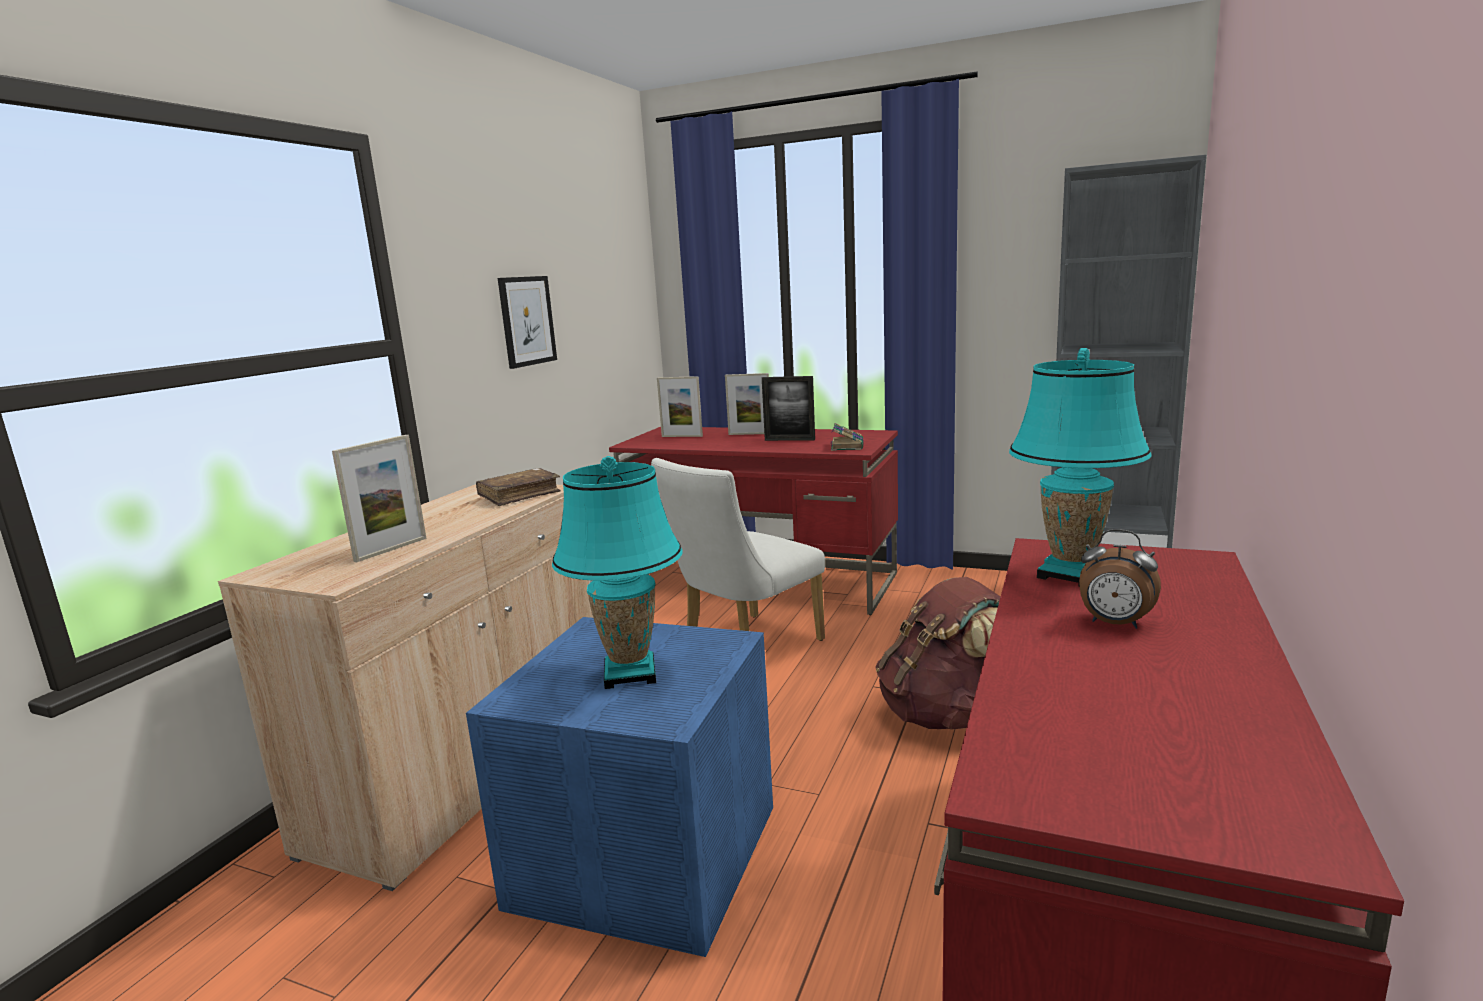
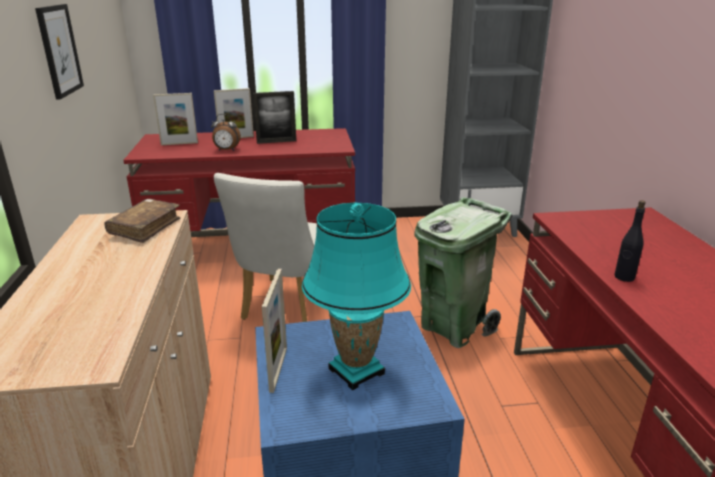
camera: 30 degrees left, 10 degrees up
picture frame [332,435,427,562] -> picture frame moved to [262,269,287,393]
book [830,423,864,451] -> none
brown backpack [876,577,1000,730] -> green trash can [414,197,512,348]
turquoise table lamp [1009,348,1151,587] -> none
alarm clock [1079,529,1161,629] -> alarm clock moved to [211,114,241,151]
none -> black bottle [614,200,646,282]

